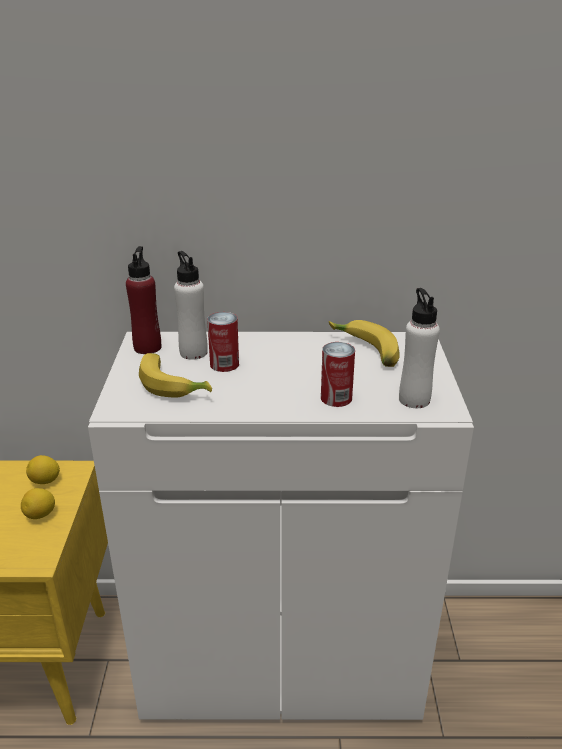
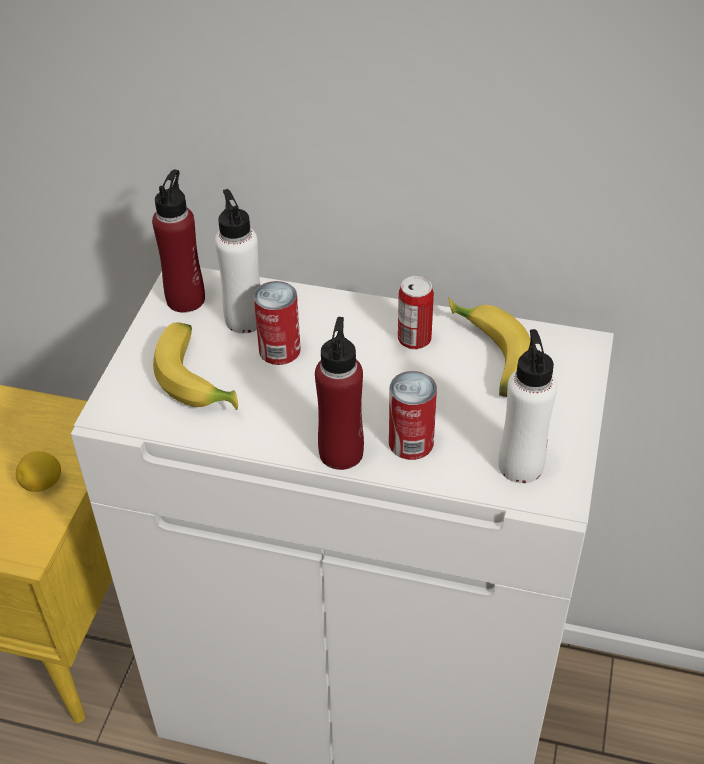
camera: 15 degrees right, 15 degrees up
lemon [26,455,60,484] -> none
none -> red bottle [315,317,364,470]
none -> can [398,276,434,350]

